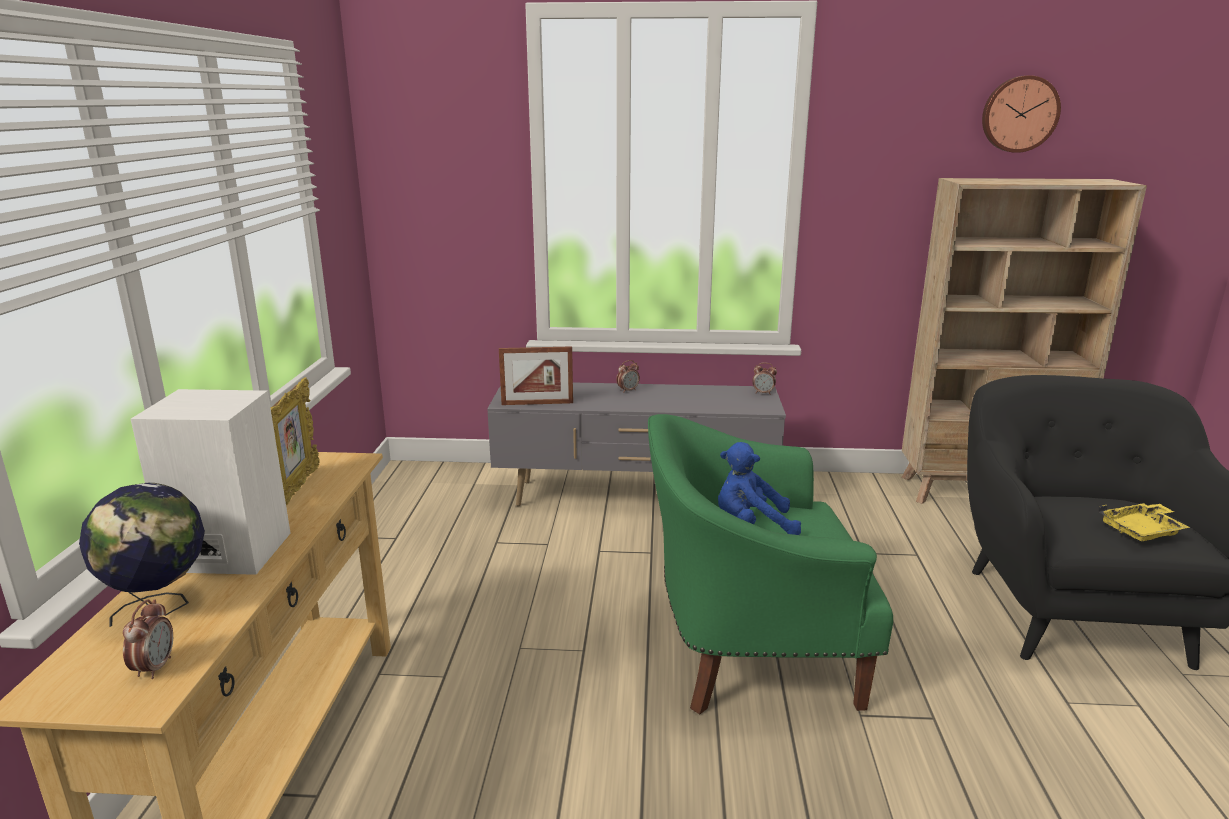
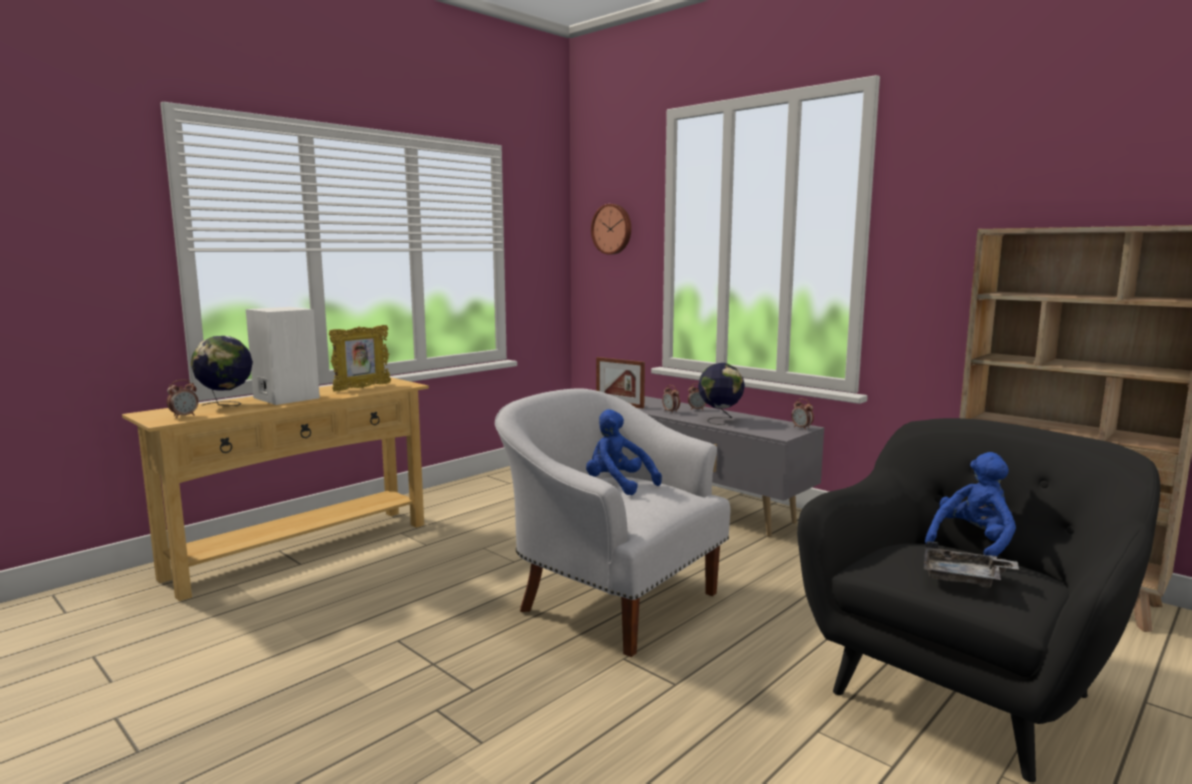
camera: 40 degrees right, 10 degrees down
green armchair [648,414,893,715] -> white armchair [495,388,730,657]
wall clock [982,75,1061,153] -> wall clock moved to [591,204,631,255]
yellow tray [1098,503,1191,541] -> grey tray [924,541,1019,588]
none -> alarm clock [662,385,680,413]
none -> globe [698,363,745,425]
none -> blue plush toy [925,452,1016,556]

